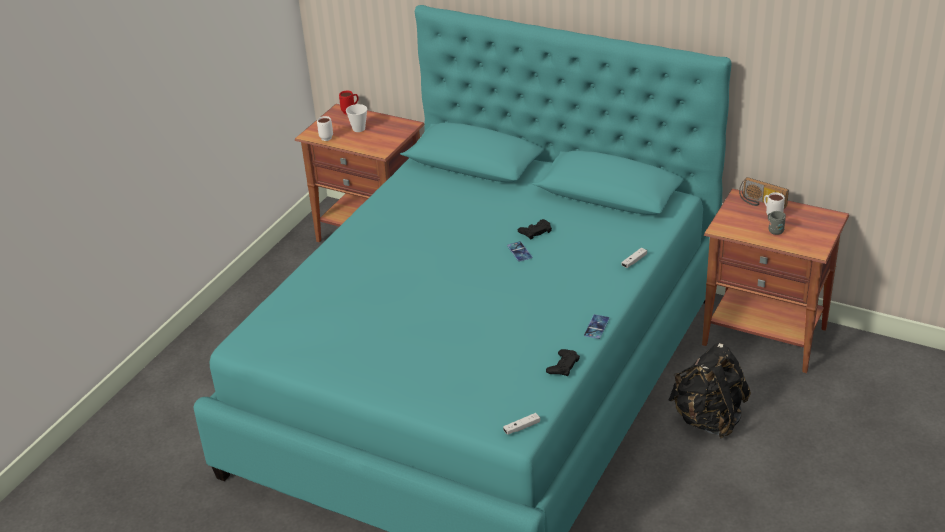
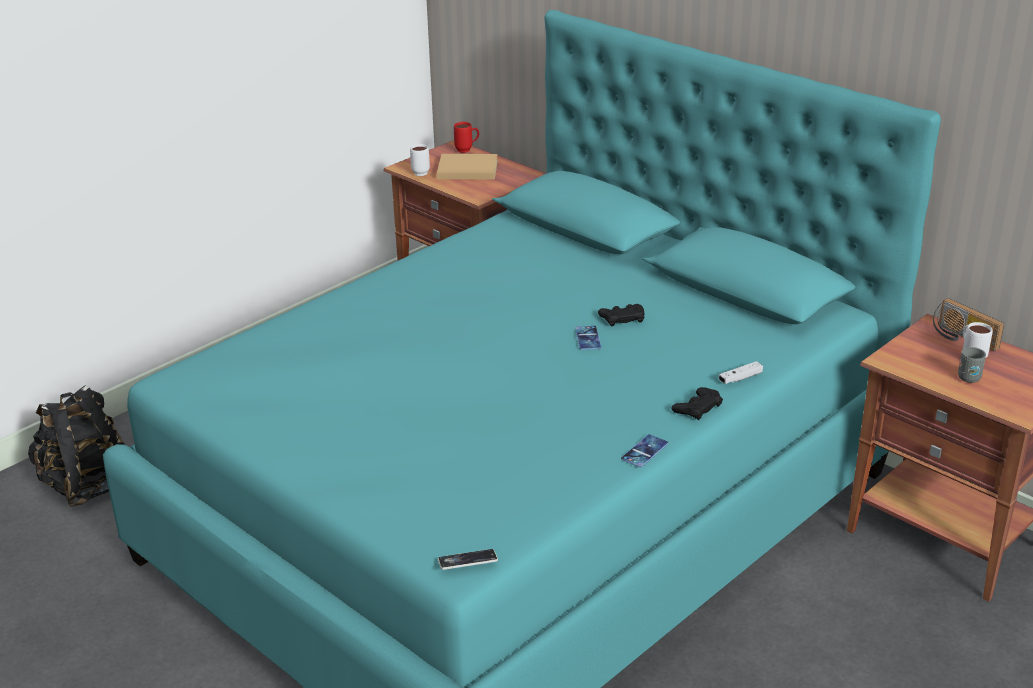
camera: 15 degrees right, 5 degrees down
cup [346,104,367,132] -> beige book [437,154,498,179]
white game controller [503,413,540,435] -> phone [438,549,498,570]
black game controller [546,349,580,377] -> black game controller moved to [672,387,723,420]
black backpack [669,343,751,439] -> black backpack moved to [28,386,125,507]

